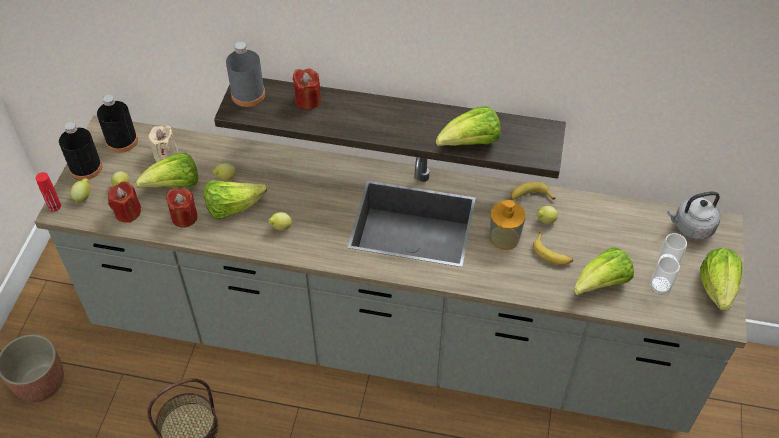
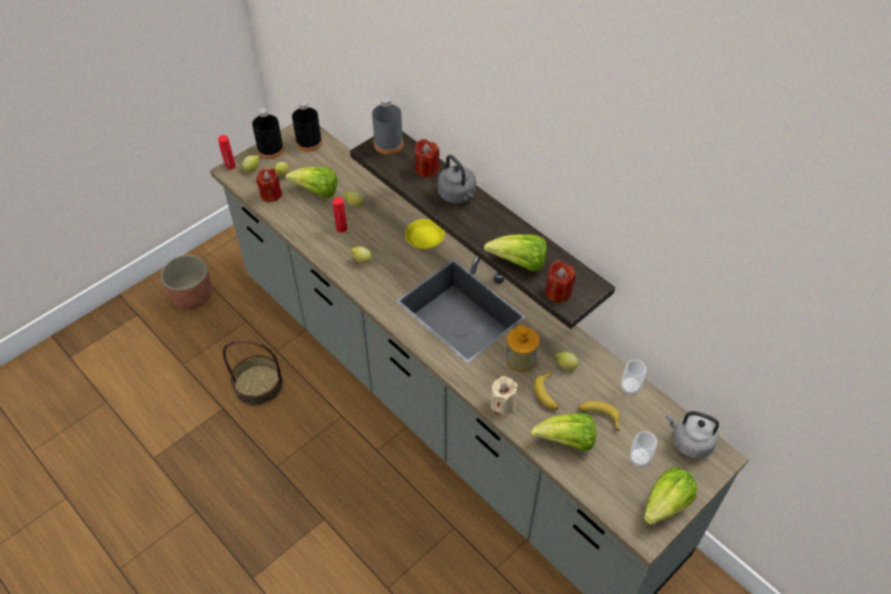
camera: 35 degrees right, 0 degrees up
beige candle [148,126,178,162] -> beige candle moved to [490,376,518,415]
red candle [166,188,198,228] -> red candle moved to [545,260,576,303]
lettuce [204,180,267,219] -> red bottle [333,197,347,232]
banana [510,182,556,200] -> banana moved to [578,401,620,431]
cup [650,256,680,295] -> cup moved to [621,360,646,395]
none -> yellow plate [405,219,445,249]
none -> grey kettle [438,155,476,204]

